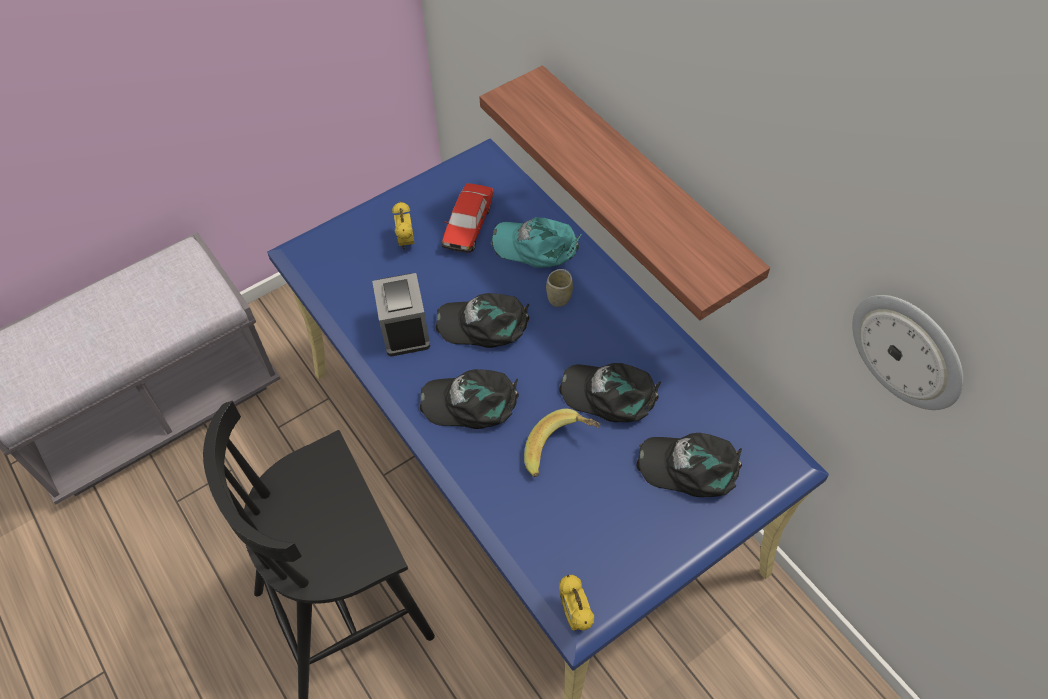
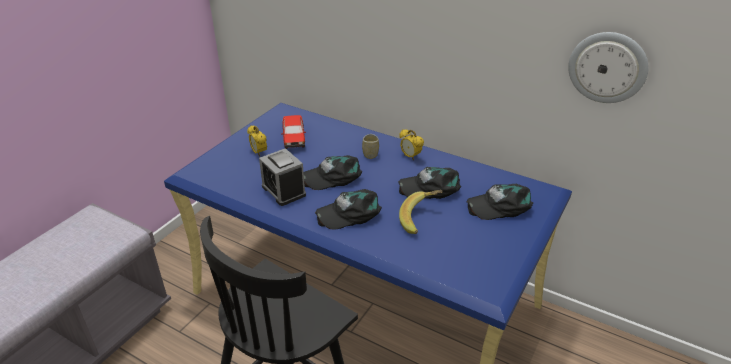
camera: 25 degrees left, 20 degrees down
shelf [480,65,770,320] -> none
turquoise cap [491,217,582,268] -> none
alarm clock [559,575,594,631] -> alarm clock moved to [399,129,424,160]

